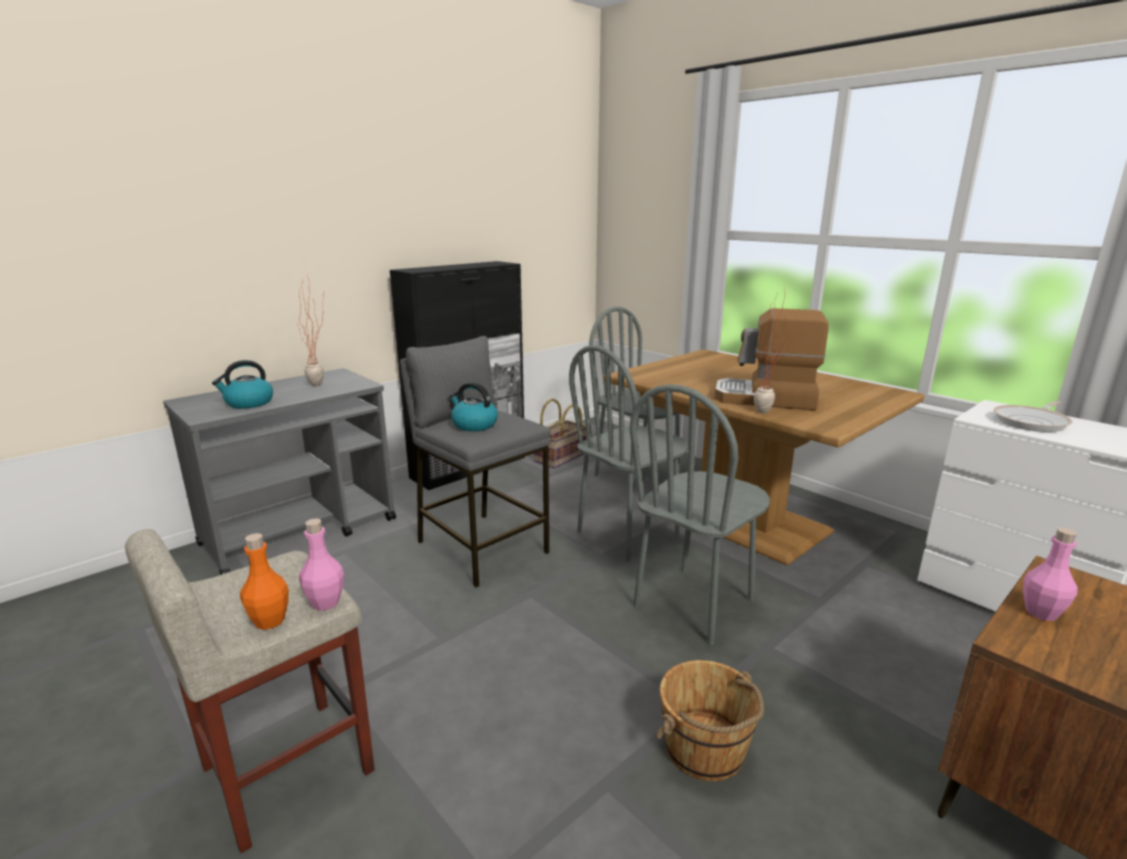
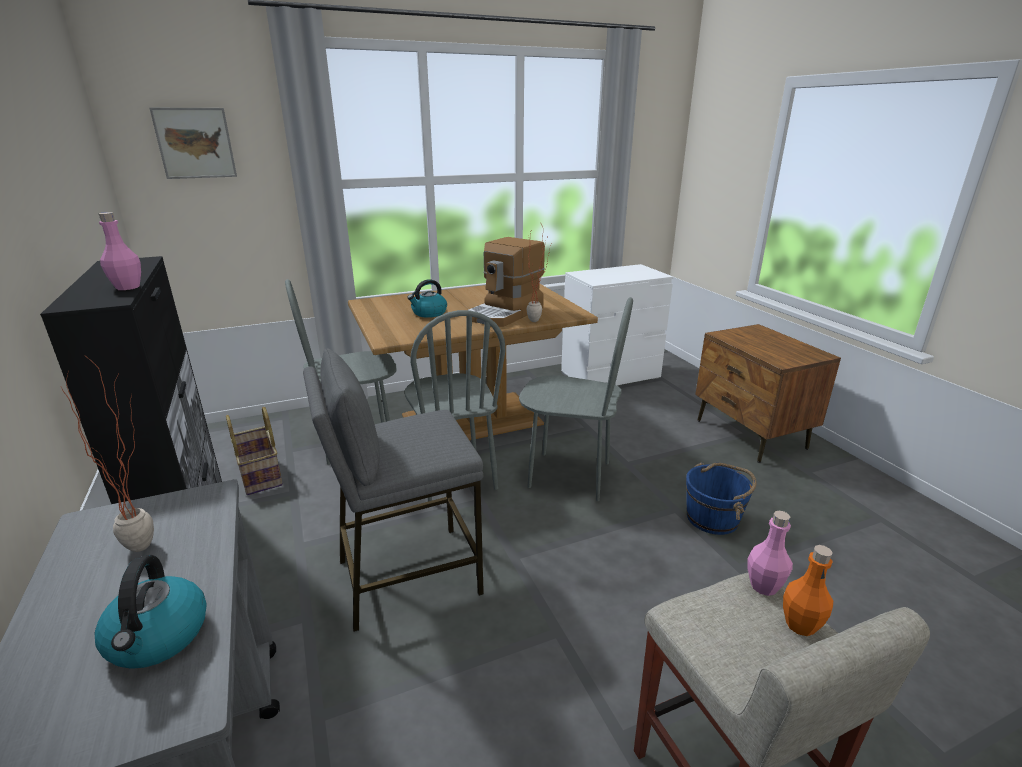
camera: 70 degrees left, 5 degrees up
kettle [449,382,498,431] -> kettle moved to [407,279,447,318]
grey chair [630,384,770,645] -> grey chair turned 45 degrees counterclockwise [519,297,633,501]
brown bucket [656,660,764,781] -> blue bucket [686,463,757,535]
frying pan [993,401,1073,432] -> none
pink bottle [1023,528,1078,621] -> pink bottle moved to [99,212,141,290]
none -> picture [149,108,237,179]

